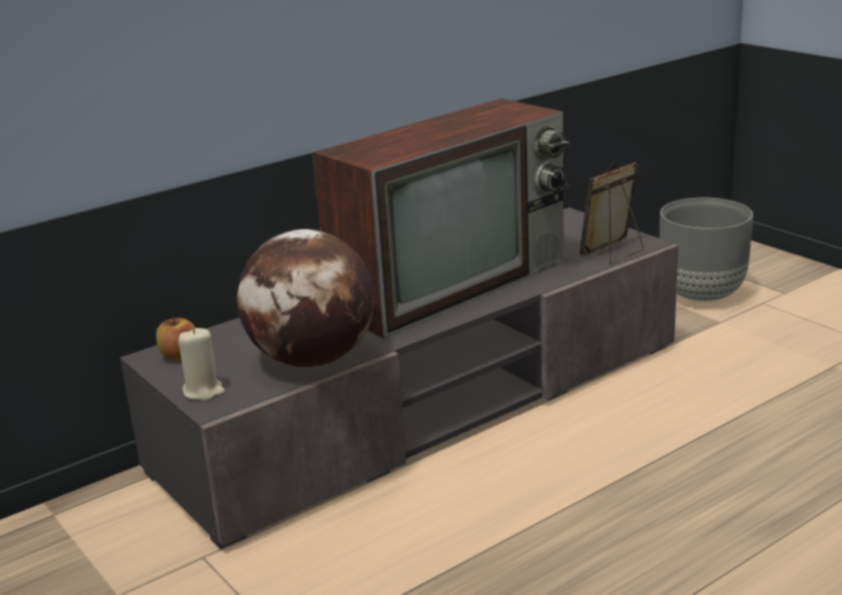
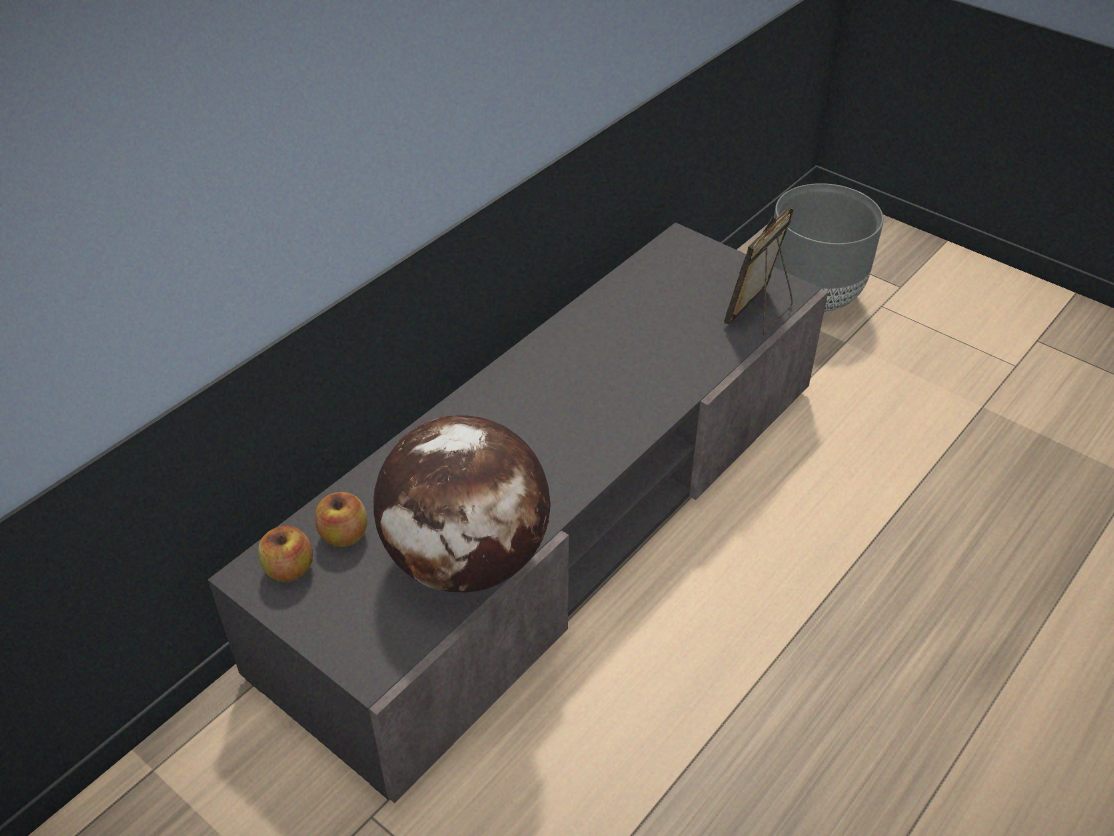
camera: 15 degrees left, 20 degrees up
beige candle [178,328,225,401] -> none
television [312,98,570,338] -> none
none -> apple [315,492,367,547]

